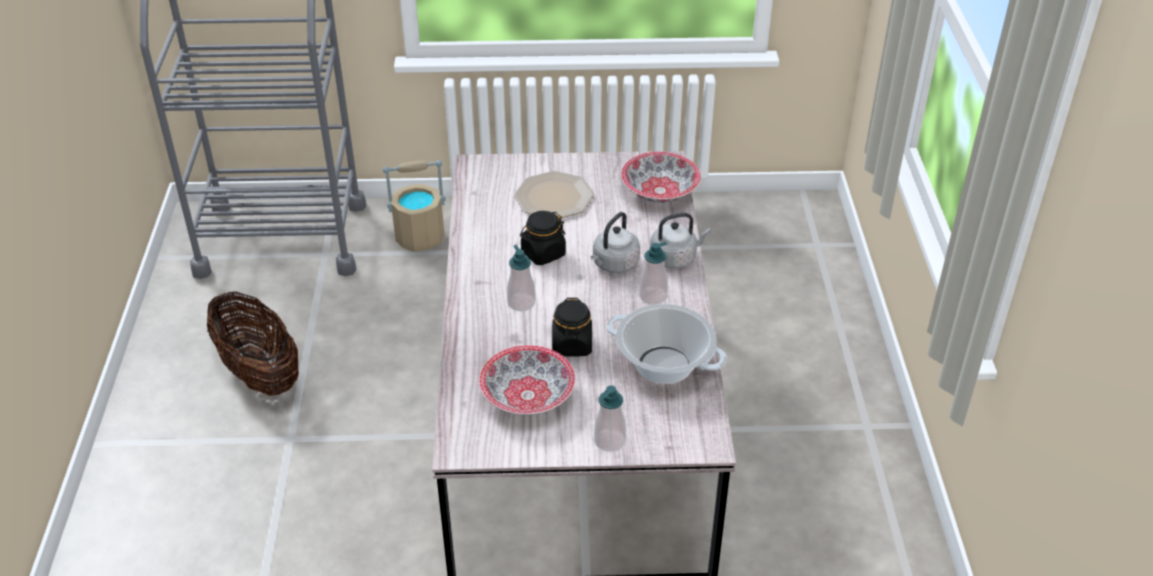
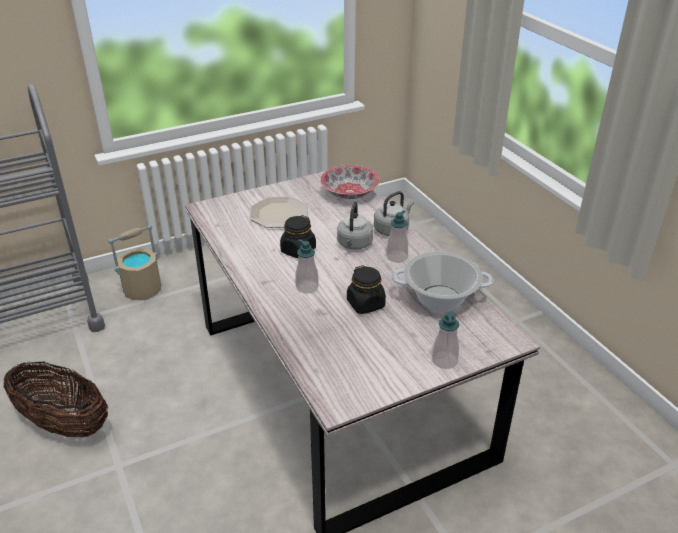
camera: 25 degrees left, 5 degrees down
bowl [479,345,575,415] -> none

